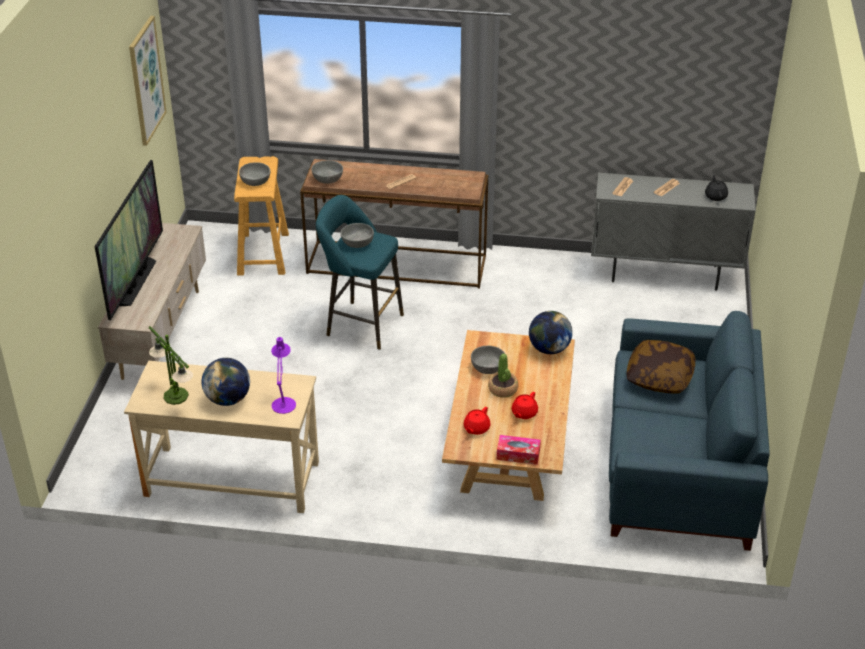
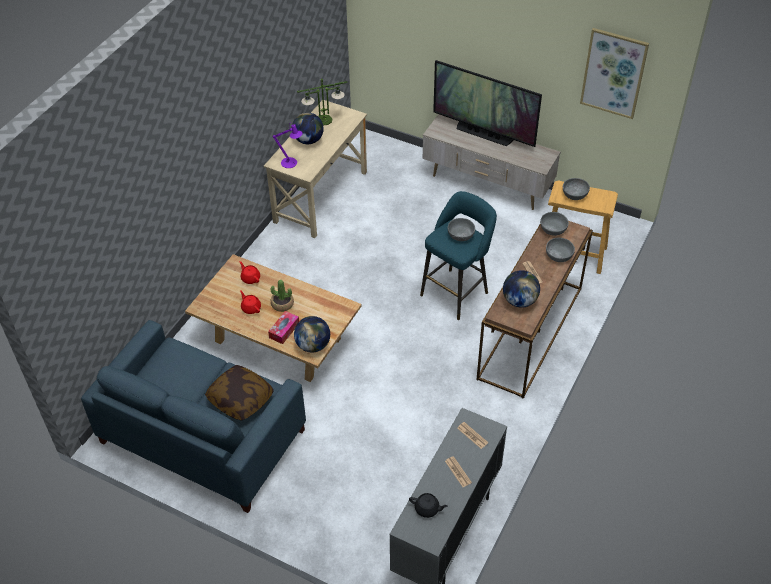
camera: 110 degrees right, 10 degrees up
grey bowl [471,346,505,374] -> grey bowl moved to [546,238,575,262]
tissue box [497,435,541,465] -> tissue box moved to [268,311,299,344]
none -> globe [503,270,540,308]

